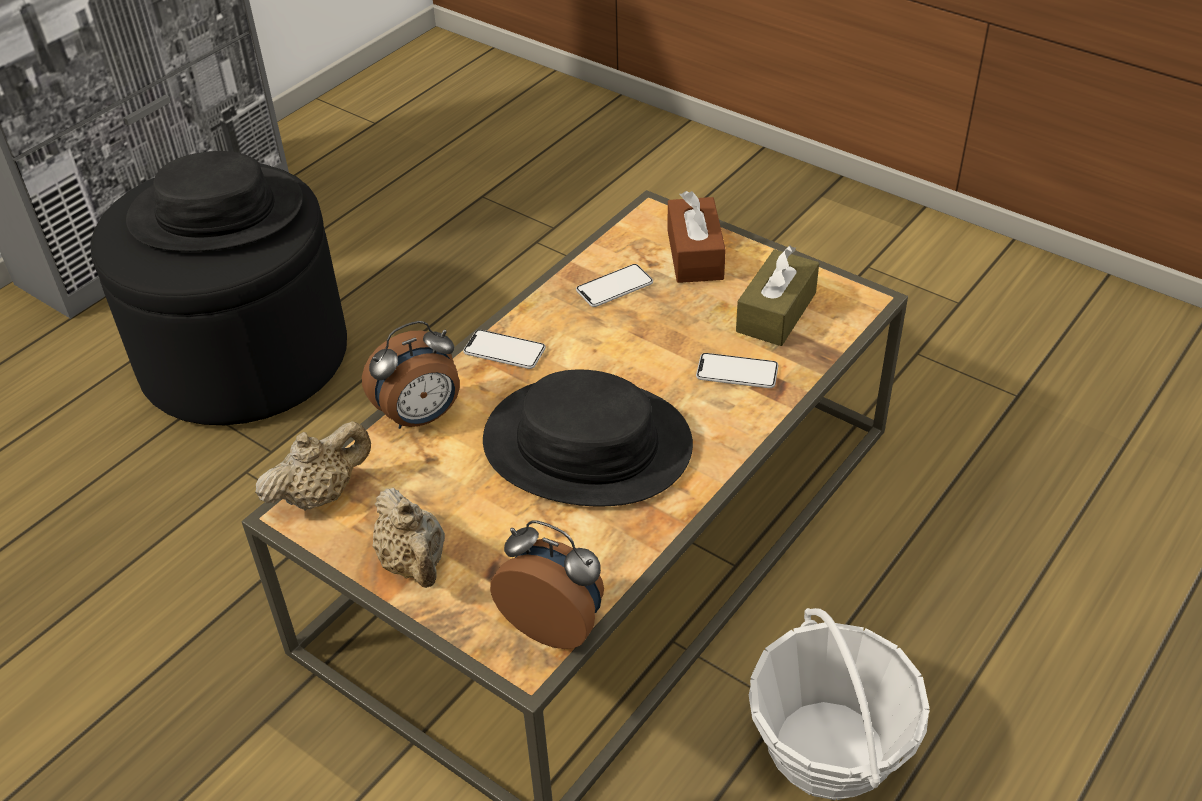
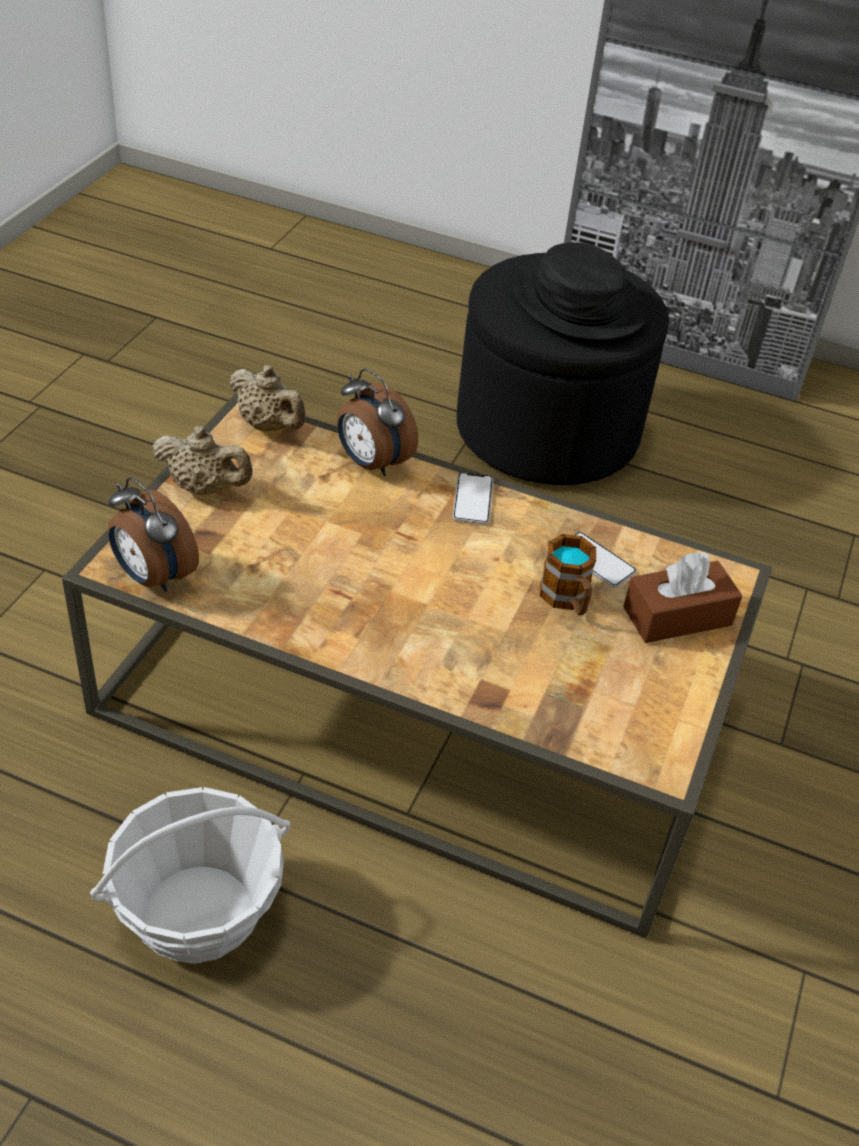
camera: 70 degrees right, 0 degrees up
beige teapot [372,488,445,588] -> beige teapot turned 120 degrees counterclockwise [152,426,253,495]
black hat [483,370,693,506] -> none
alarm clock [490,520,604,649] -> alarm clock turned 120 degrees clockwise [108,477,199,592]
phone [696,353,779,388] -> none
brown tissue box [736,246,819,346] -> none
none -> mug [540,534,596,615]

